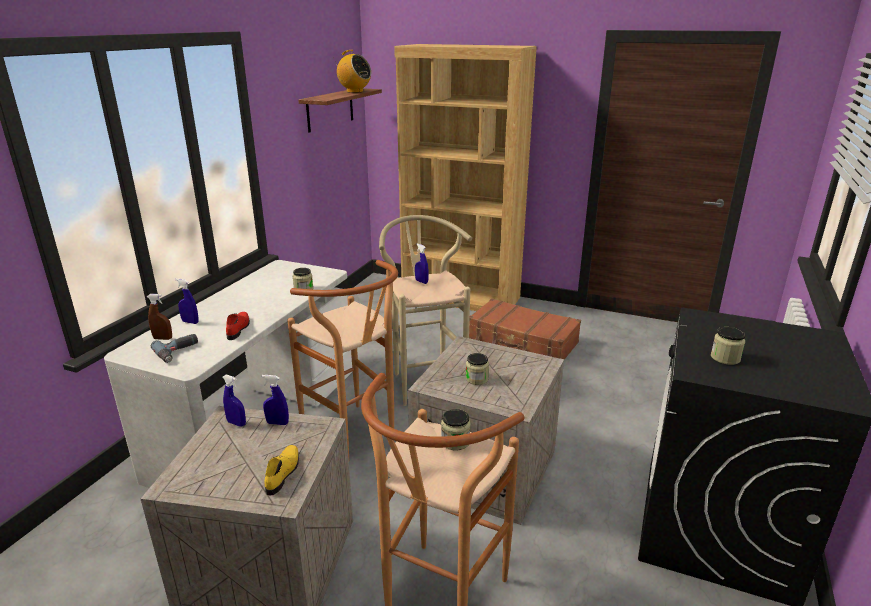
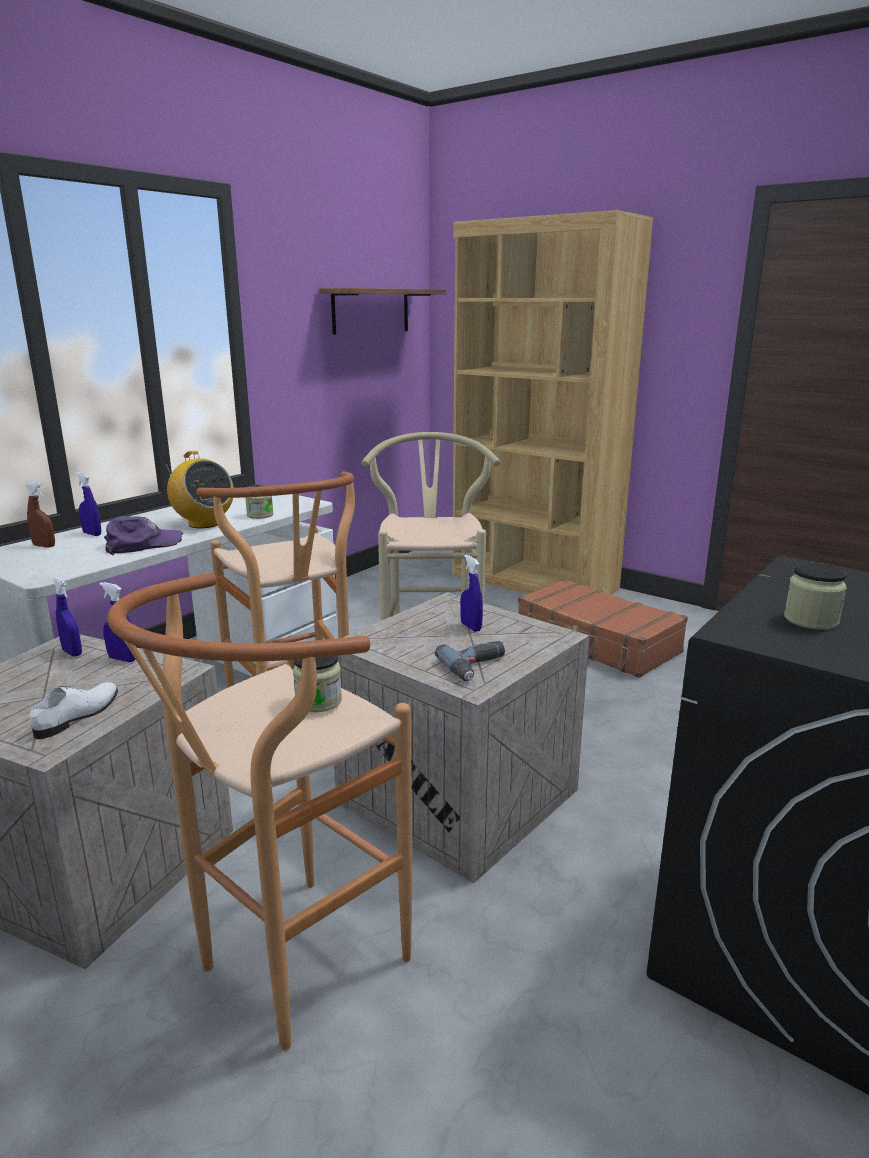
camera: 15 degrees right, 5 degrees down
power drill [151,334,198,363] -> power drill moved to [435,641,505,681]
red shoe [226,312,250,340] -> purple cap [104,516,183,555]
yellow shoe [264,445,299,496] -> white shoe [29,682,118,739]
radio [333,50,371,93] -> radio moved to [166,451,234,528]
blue spray bottle [415,243,429,284] -> blue spray bottle moved to [460,555,483,632]
jar [466,353,489,385] -> none

